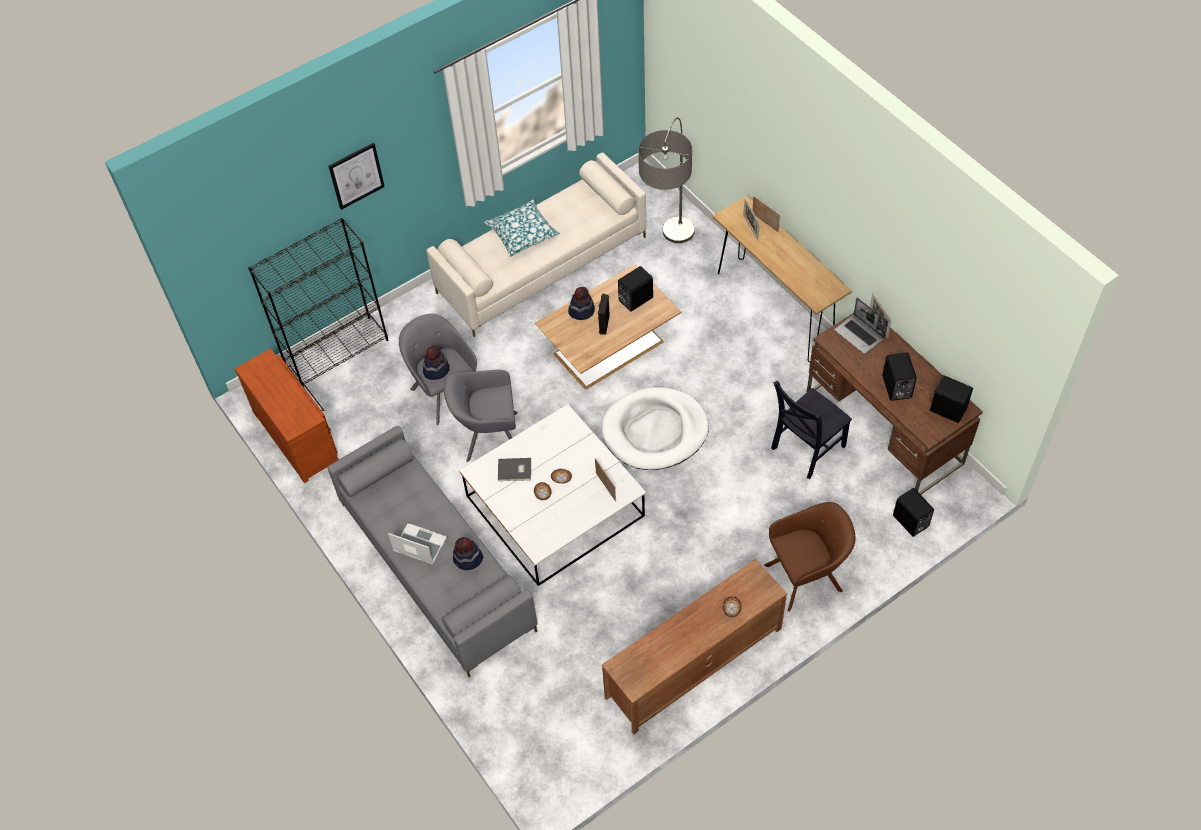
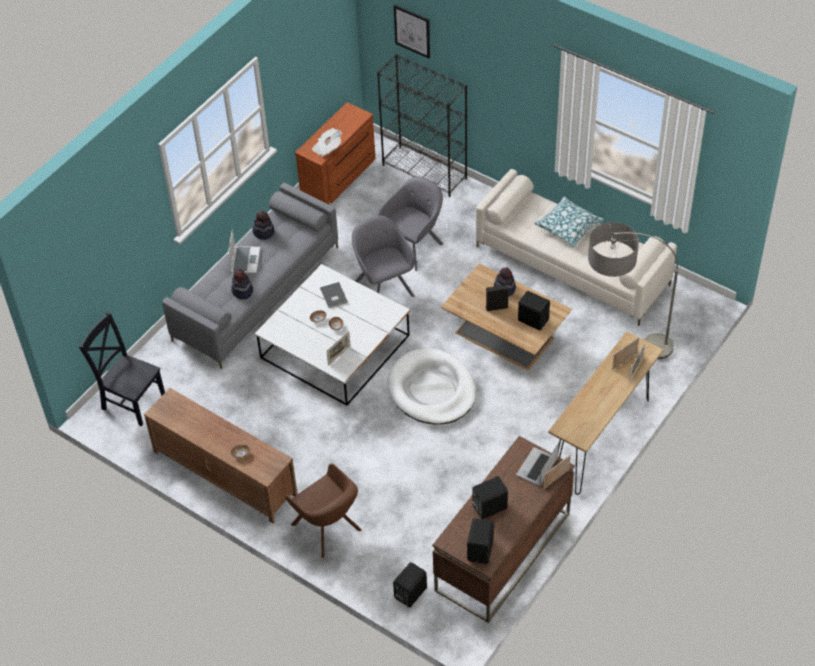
camera: 70 degrees right, 5 degrees down
picture [328,143,385,210] -> picture moved to [394,5,430,59]
hat [423,345,449,380] -> hat moved to [253,211,274,240]
black chair [771,381,852,479] -> black chair moved to [78,312,165,426]
none -> newspaper [312,128,342,157]

